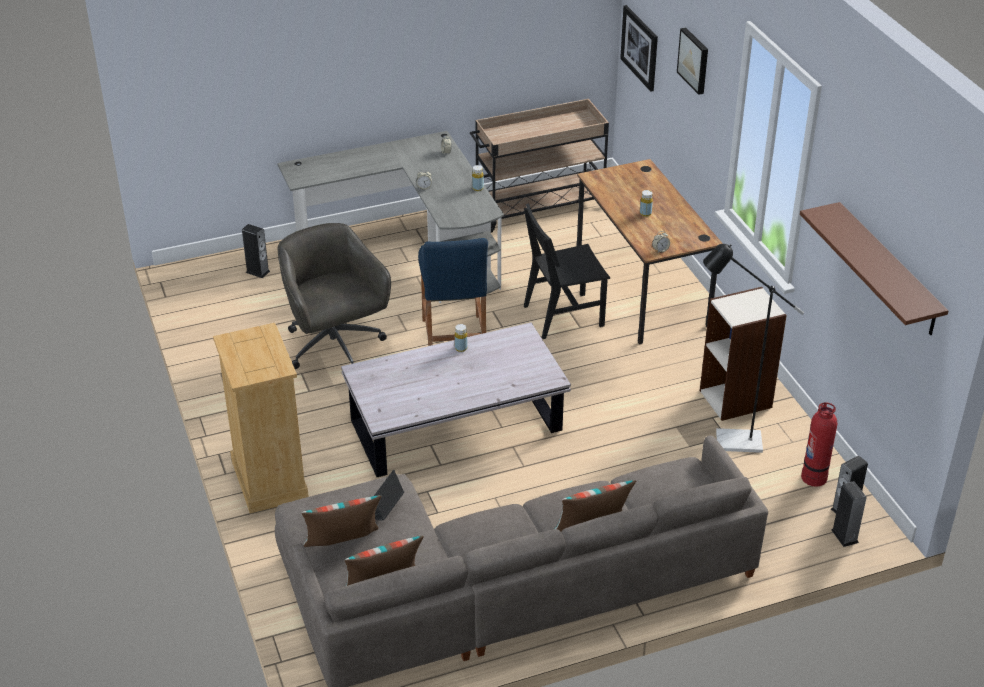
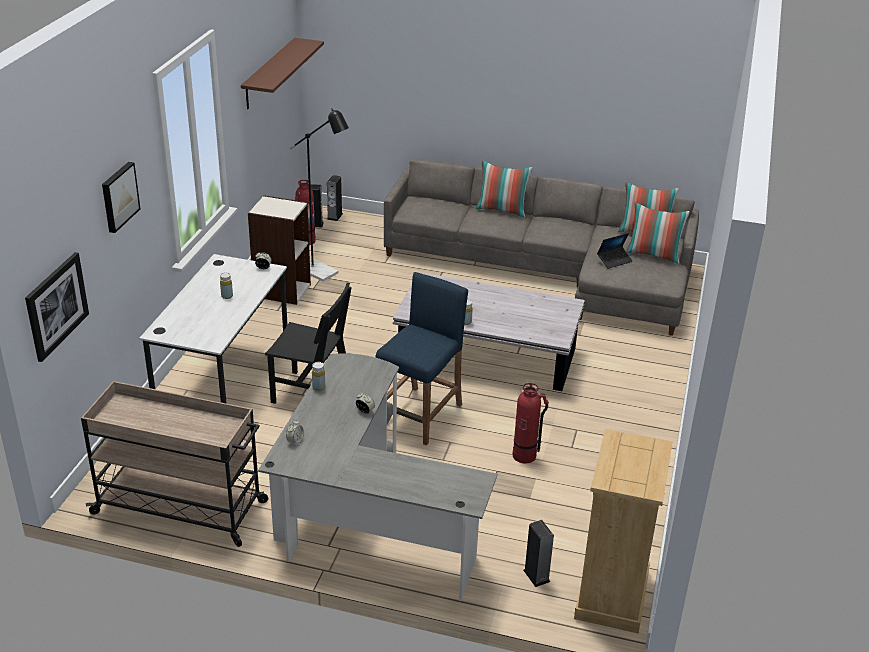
camera: 145 degrees left, 5 degrees down
beige dresser [213,323,309,513] -> beige dresser moved to [574,429,673,634]
grey office chair [278,223,391,369] -> fire extinguisher [512,383,549,463]
brown desk [577,159,723,344] -> white desk [139,254,288,404]

